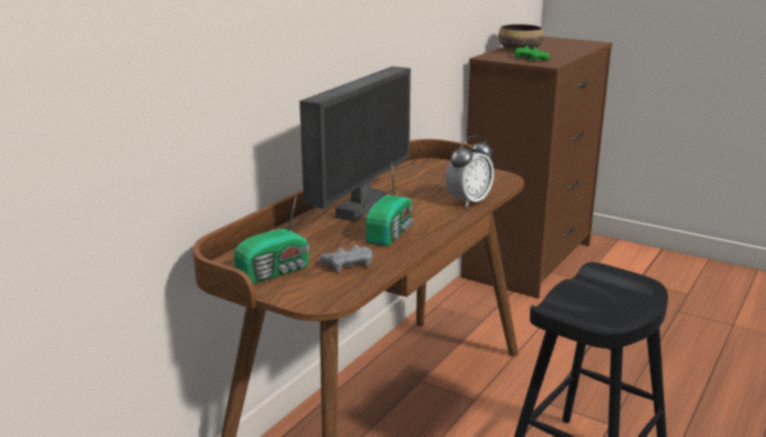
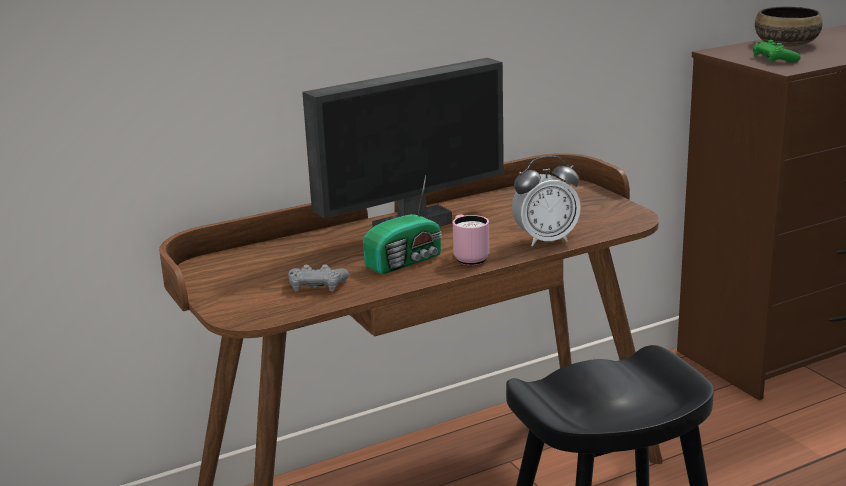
camera: 30 degrees right, 0 degrees up
radio [234,193,309,284] -> none
none -> pink mug [453,214,490,265]

